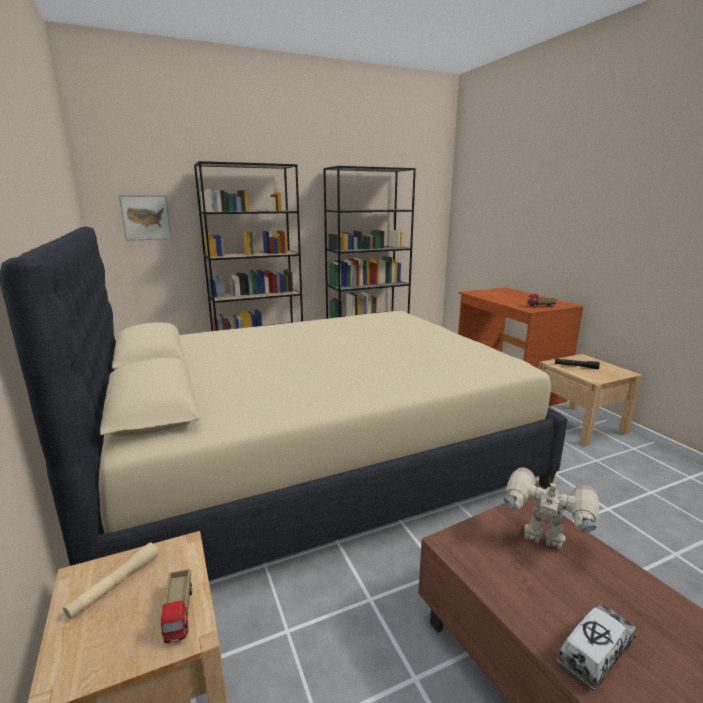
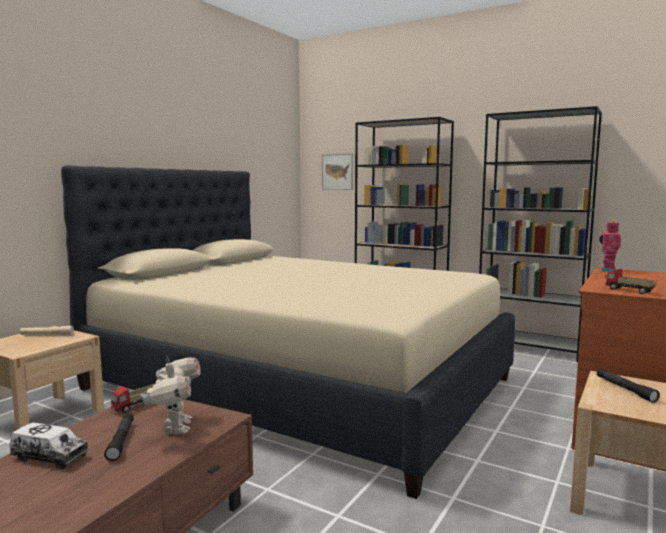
camera: 55 degrees right, 10 degrees down
toy truck [161,569,192,643] -> toy truck moved to [111,384,155,413]
none -> black flashlight [104,414,133,461]
none -> toy robot [599,220,621,272]

